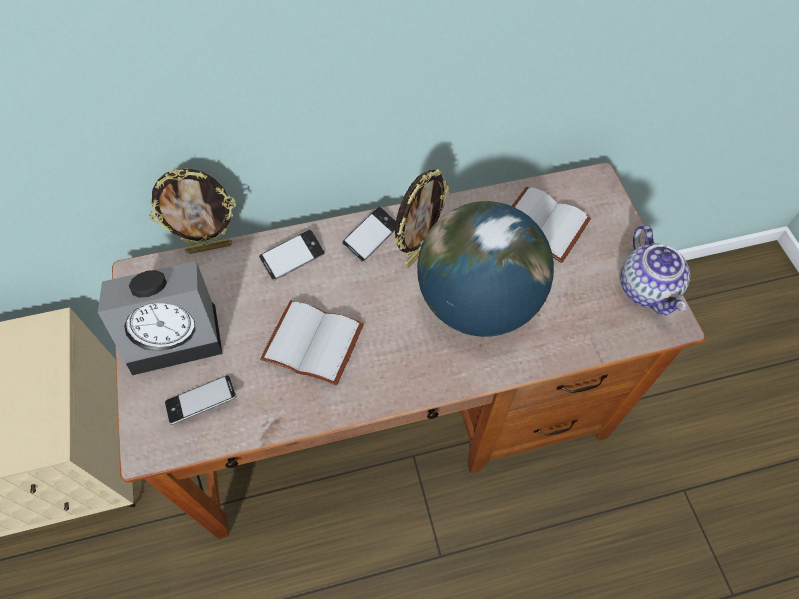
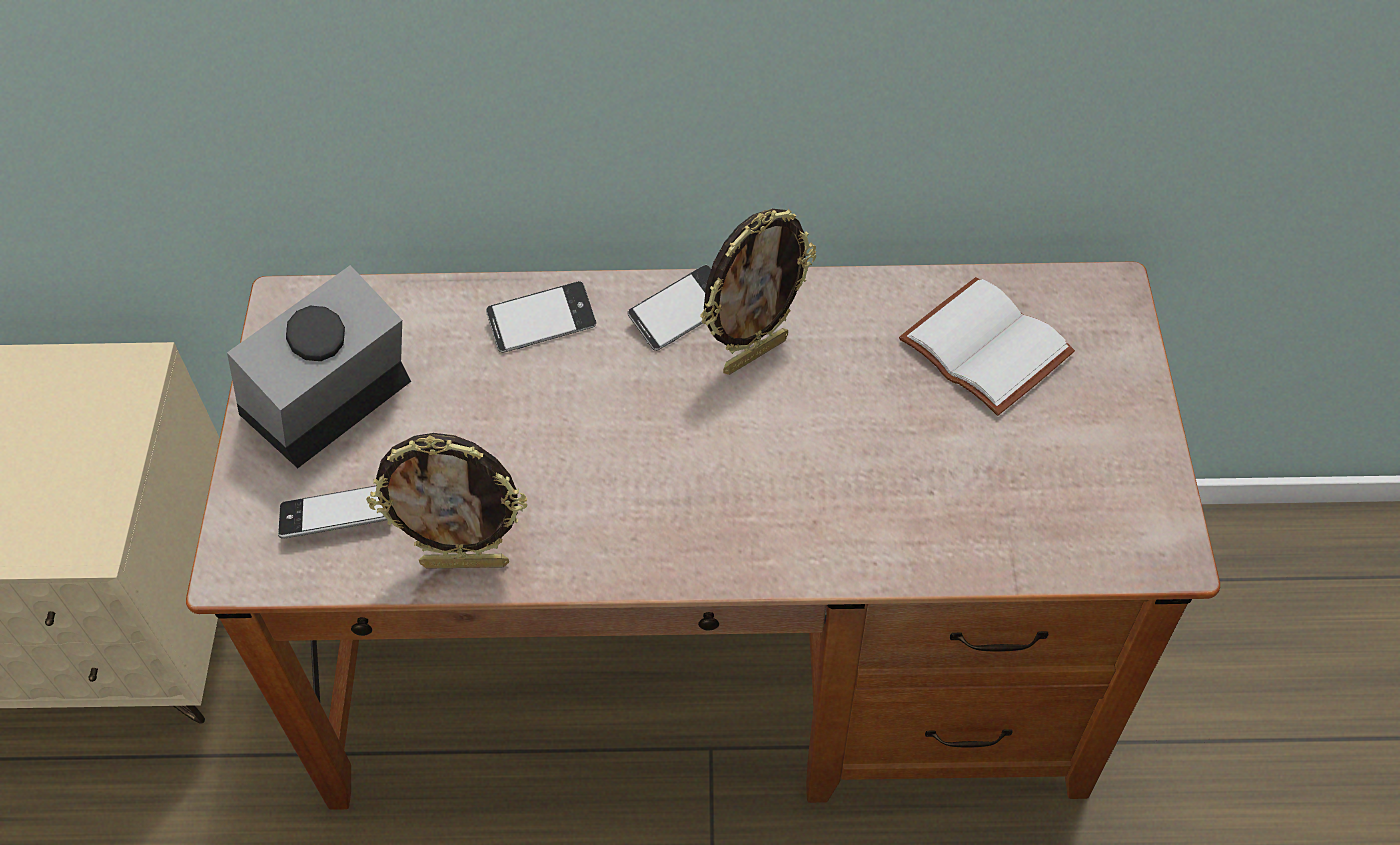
camera: 15 degrees right, 5 degrees down
alarm clock [98,261,222,375] -> alarm clock turned 135 degrees clockwise [227,265,411,468]
picture frame [149,168,236,254] -> picture frame moved to [366,433,527,569]
white book [260,300,364,386] -> none
globe [417,201,554,337] -> none
teapot [620,225,690,316] -> none

